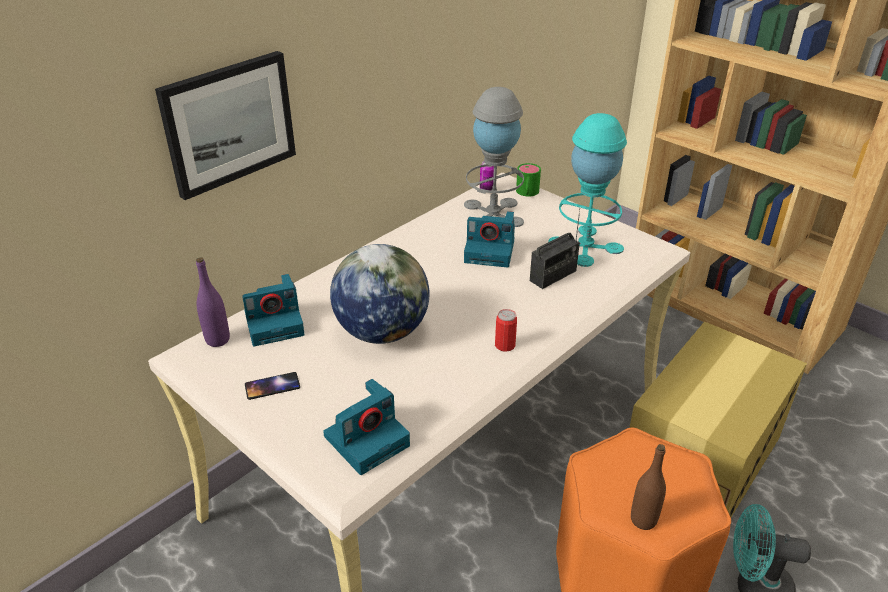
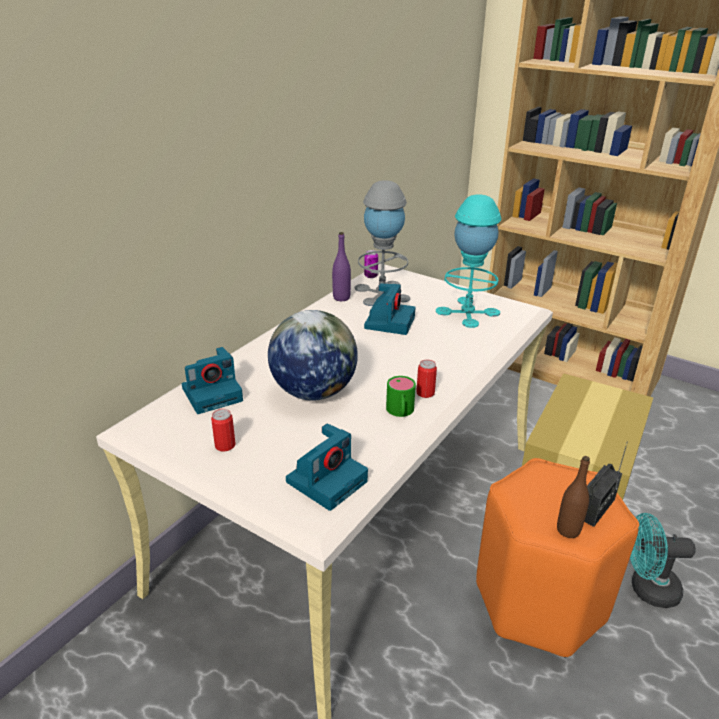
camera: 10 degrees left, 5 degrees down
picture [155,51,296,200] -> none
purple bottle [196,257,230,347] -> purple bottle moved to [332,232,351,301]
phone [245,372,300,400] -> can [211,409,236,452]
camera [464,211,515,268] -> camera turned 75 degrees counterclockwise [364,283,416,335]
green mug [516,163,541,196] -> green mug moved to [386,376,416,417]
radio [530,208,580,289] -> radio moved to [584,442,628,527]

